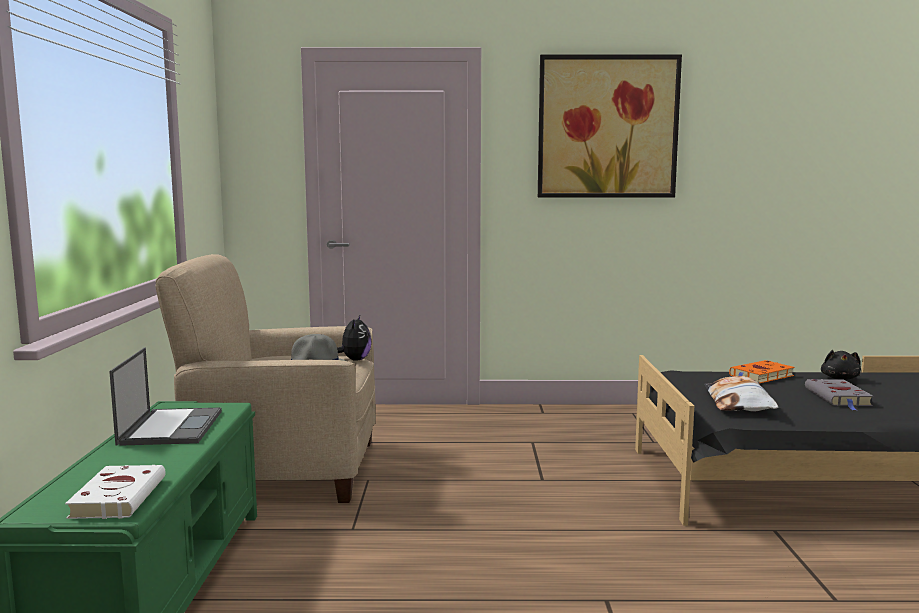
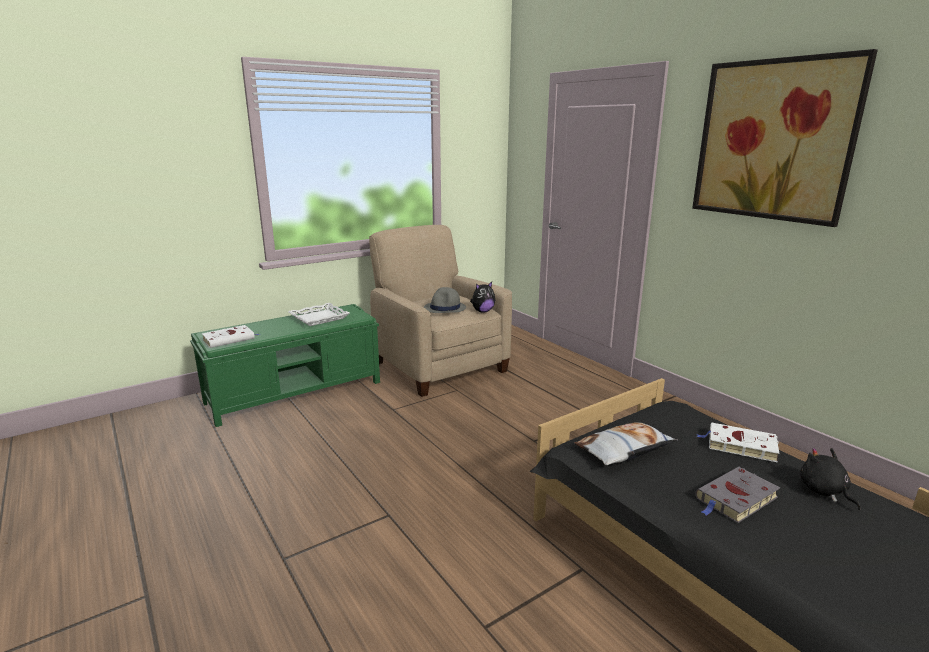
camera: 55 degrees right, 10 degrees up
laptop [109,347,222,446] -> white tray [288,303,350,326]
orange book [729,360,795,383] -> white book [697,422,780,463]
black plush toy [821,350,861,380] -> black plush toy turned 90 degrees clockwise [800,448,861,510]

